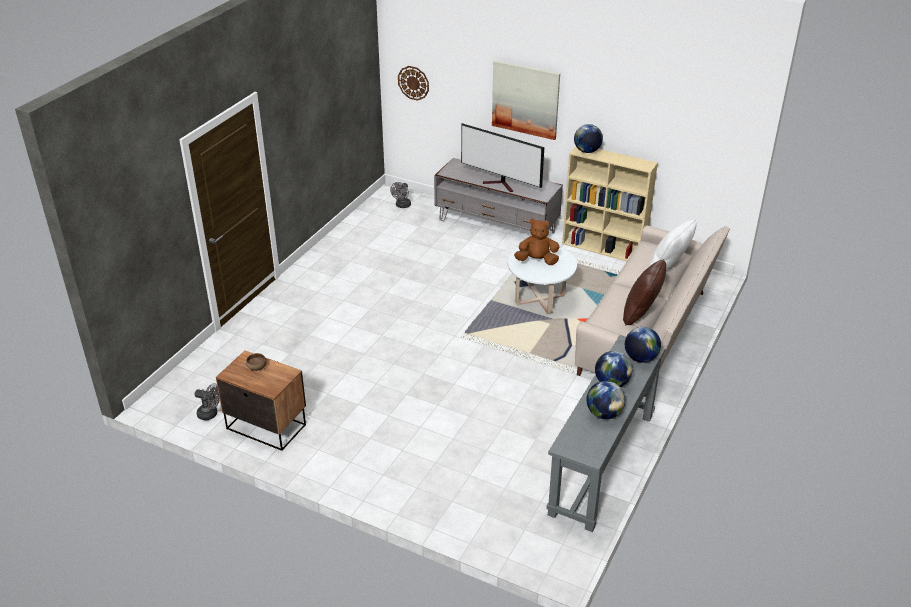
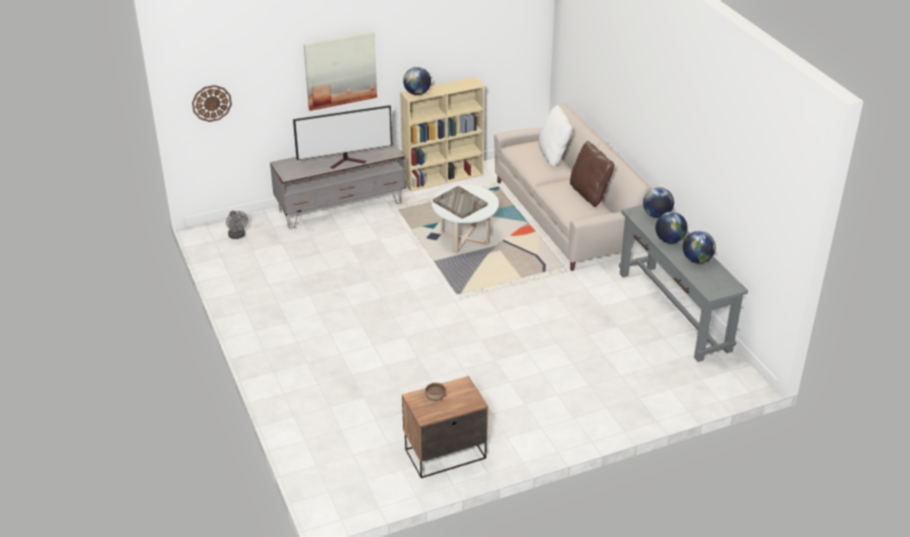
camera: 50 degrees left, 0 degrees up
grey fan [195,384,220,420] -> none
brown plush toy [514,218,559,265] -> grey tray [433,186,488,219]

